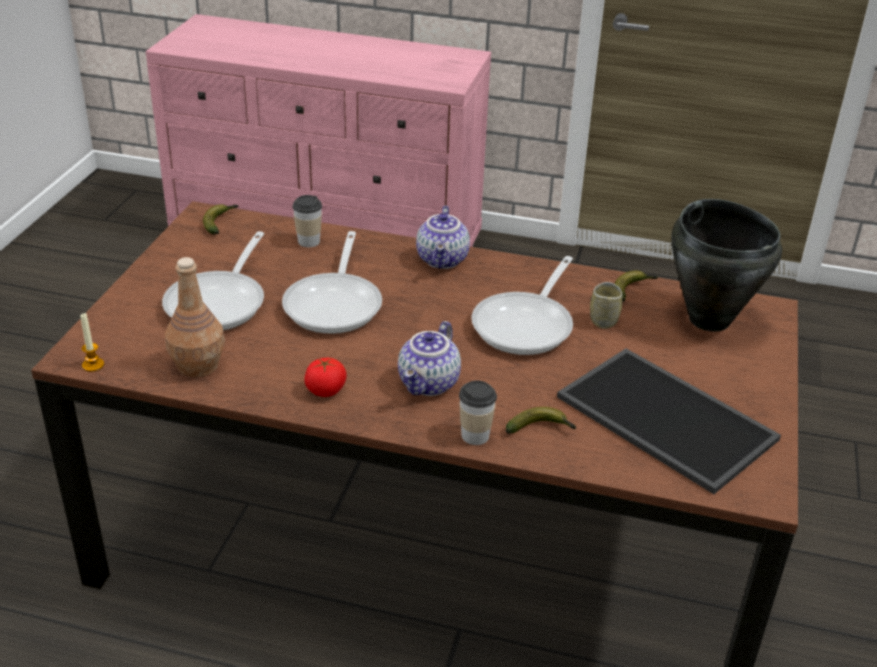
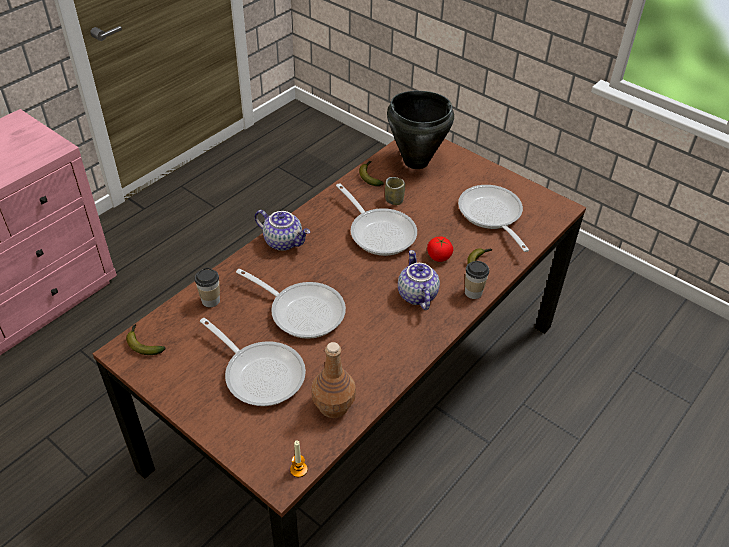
camera: 65 degrees left, 10 degrees up
tomato [304,358,347,397] -> tomato moved to [427,236,453,262]
teapot [398,321,461,396] -> teapot turned 150 degrees counterclockwise [398,250,440,310]
tray [557,349,781,494] -> frying pan [458,185,529,252]

